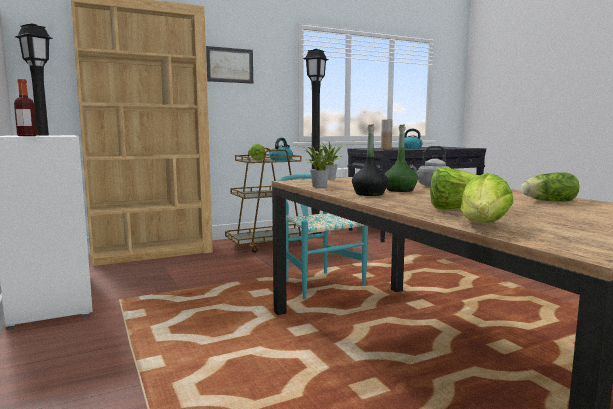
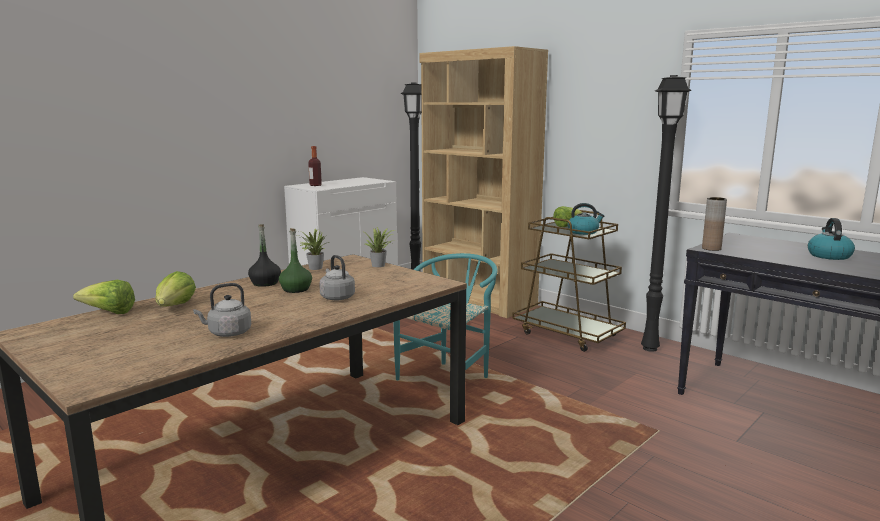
camera: 70 degrees right, 5 degrees up
picture [206,46,253,84] -> none
lettuce [521,172,579,202] -> grey kettle [193,283,251,337]

